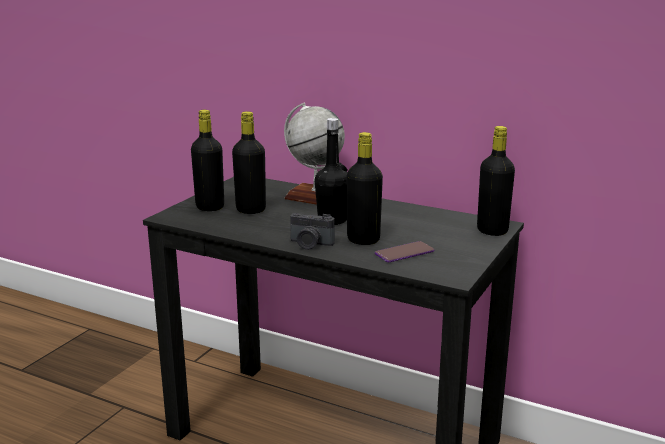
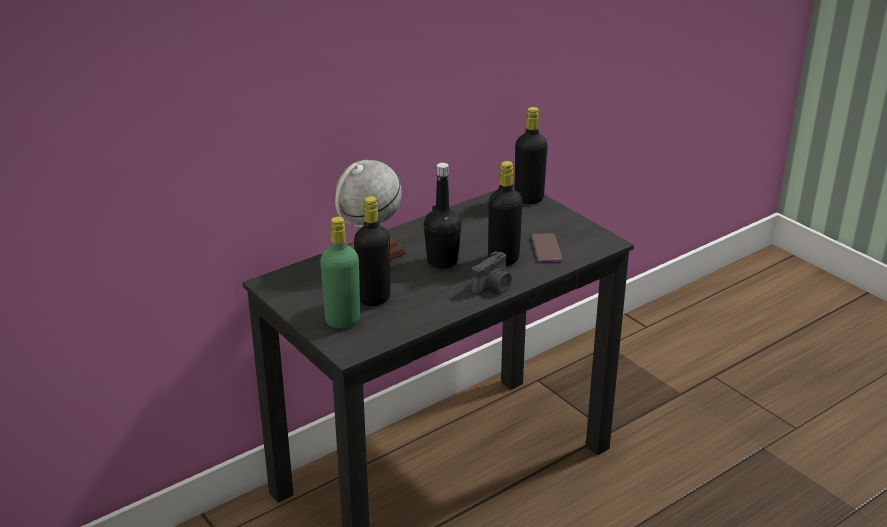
camera: 65 degrees left, 10 degrees up
black bottle [191,110,224,211] -> green bottle [320,217,360,329]

